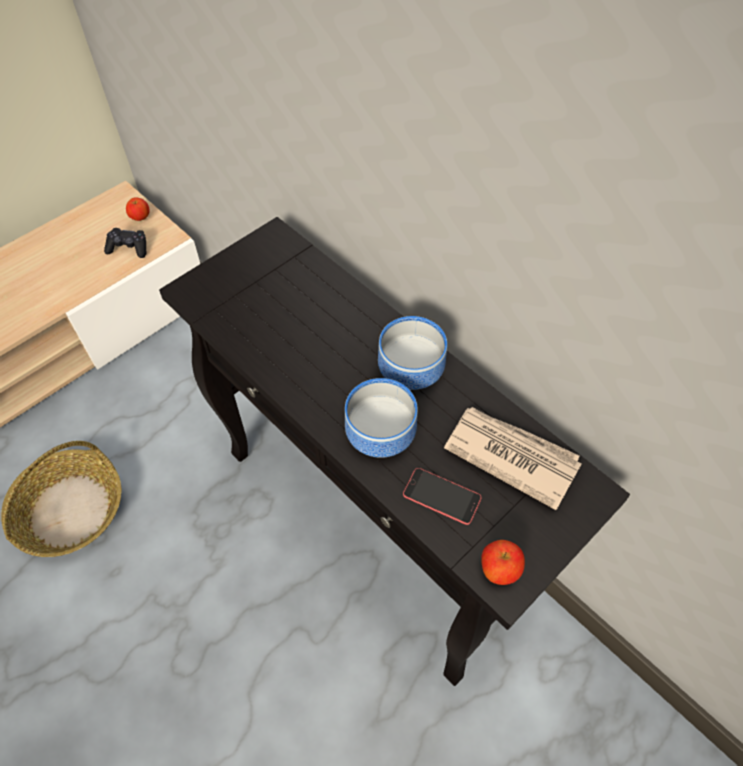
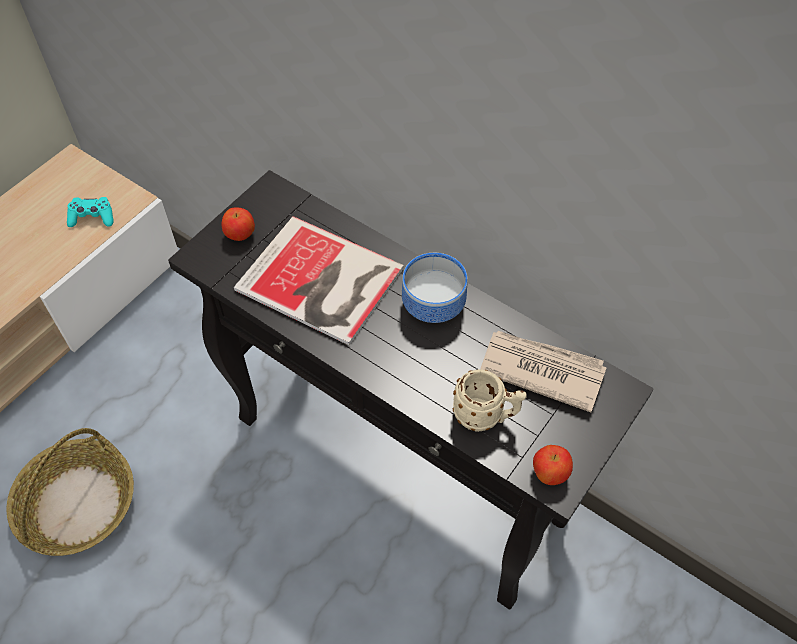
camera: 10 degrees left, 0 degrees up
black game controller [104,228,147,258] -> turquoise game controller [67,197,114,227]
apple [126,197,150,221] -> apple moved to [222,207,255,241]
bowl [345,378,418,458] -> none
phone [403,468,482,525] -> beige mug [453,369,527,432]
none -> book [234,216,404,345]

